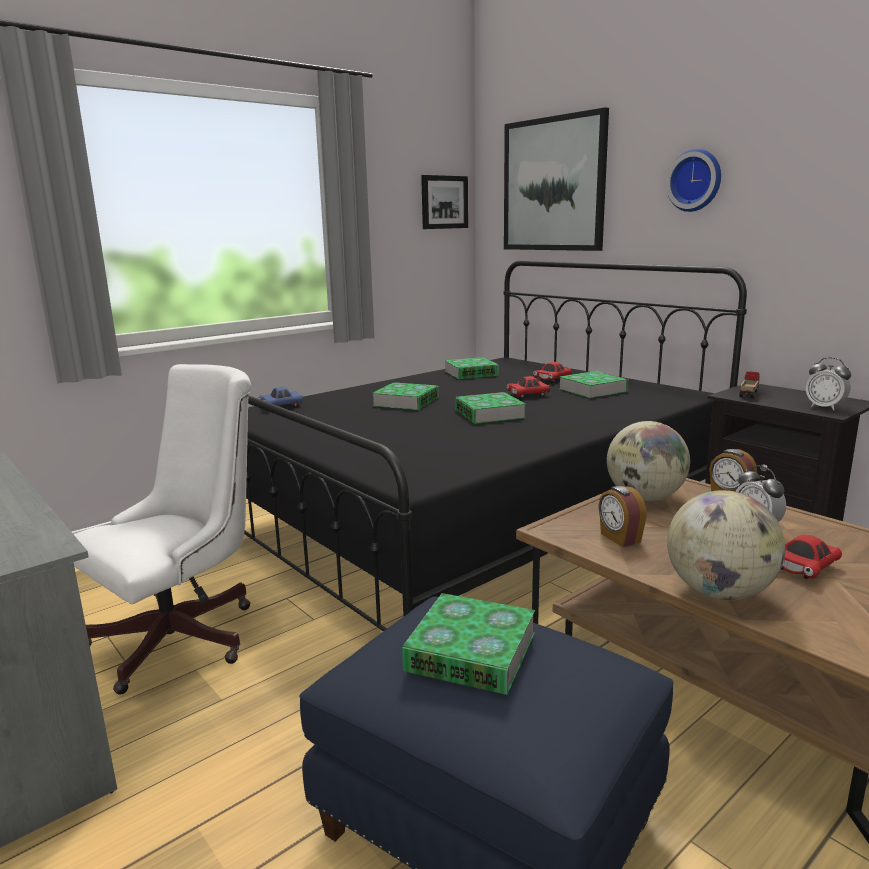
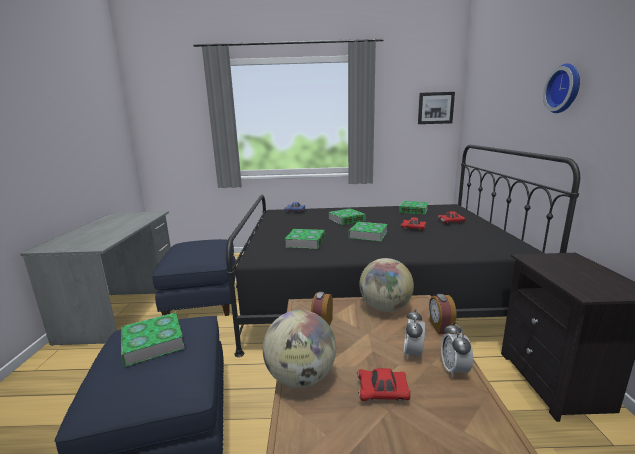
camera: 40 degrees right, 0 degrees up
white office chair [74,364,251,695] -> blue ottoman [152,239,236,316]
picture [504,107,609,251] -> none
book [559,371,628,398] -> book moved to [285,229,325,249]
toy truck [739,371,760,398] -> none
alarm clock [806,357,851,411] -> alarm clock moved to [441,322,473,378]

